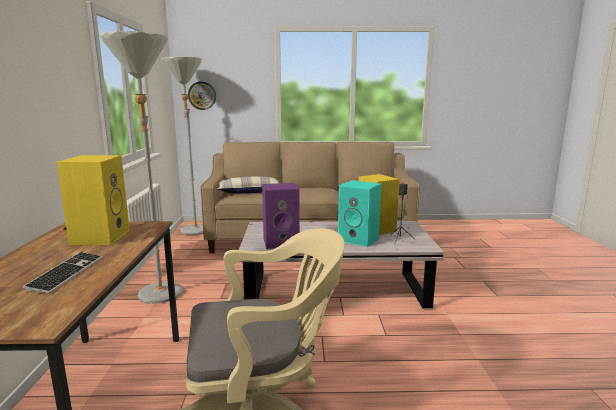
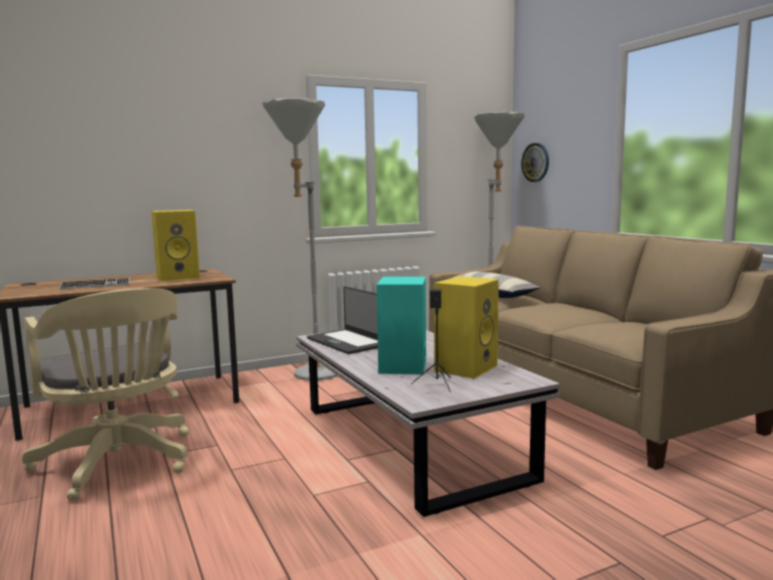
camera: 65 degrees right, 5 degrees down
purple speaker [262,183,300,249] -> laptop [307,286,378,354]

